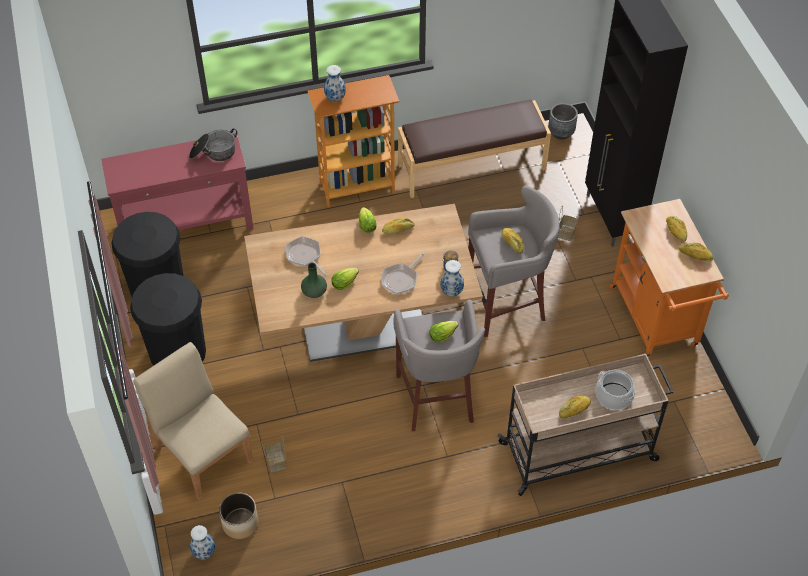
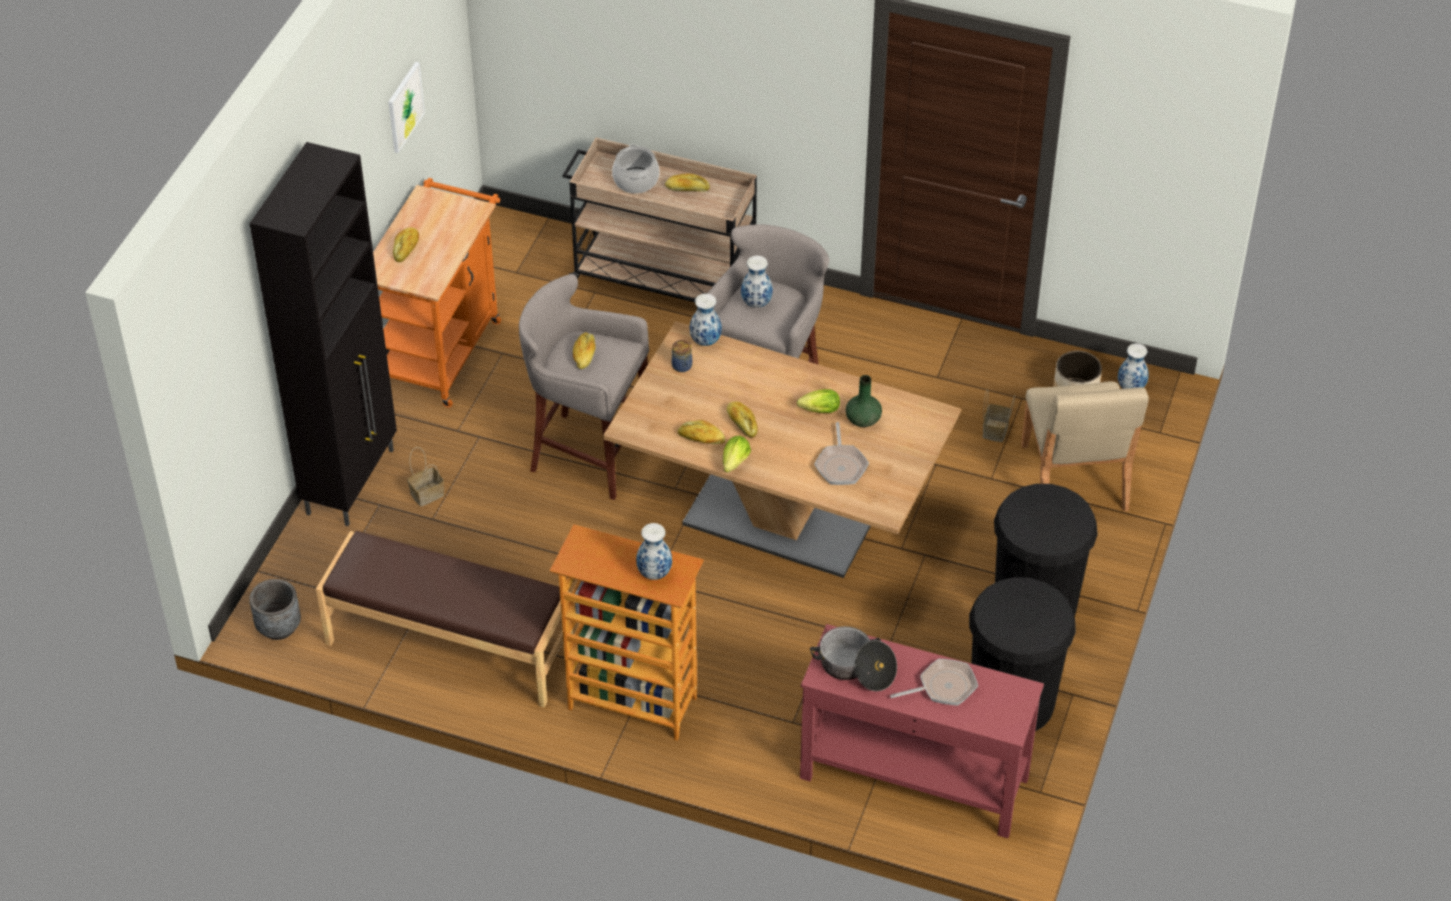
camera: 145 degrees left, 5 degrees down
frying pan [381,253,424,294] -> frying pan moved to [890,659,978,706]
lettuce [429,321,458,343] -> vase [741,256,773,308]
bread [679,243,713,261] -> bread moved to [727,401,758,438]
none -> picture [388,62,425,153]

